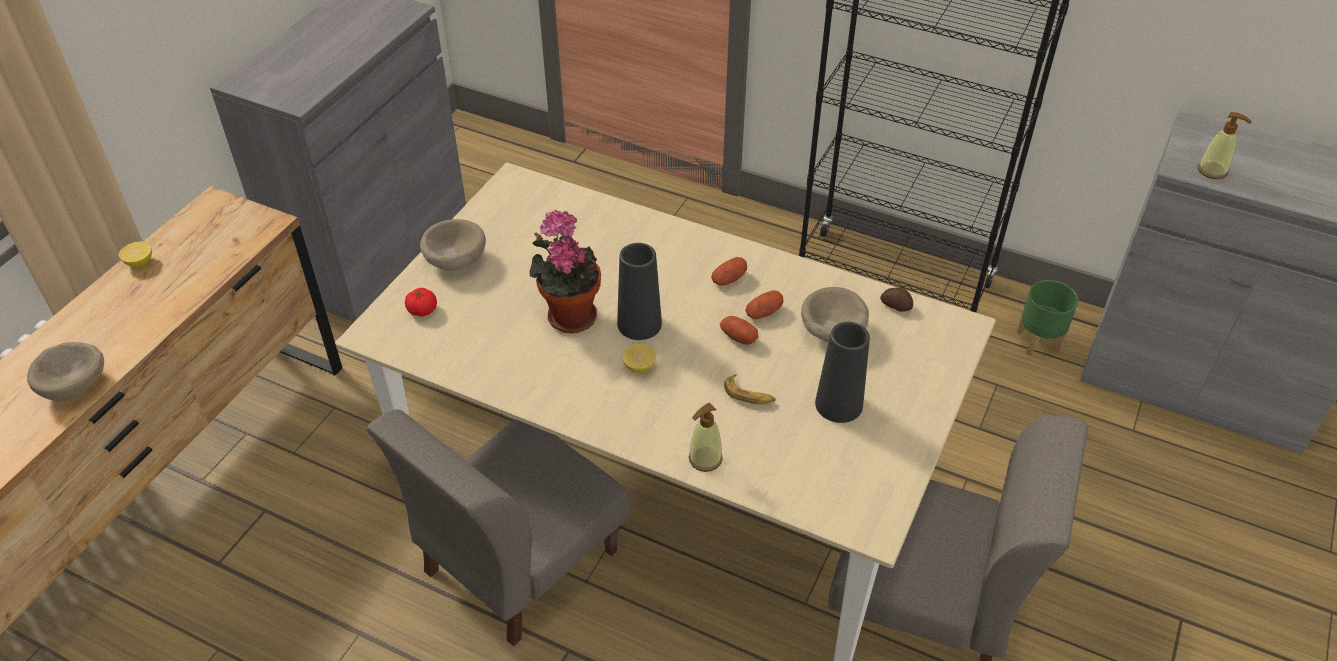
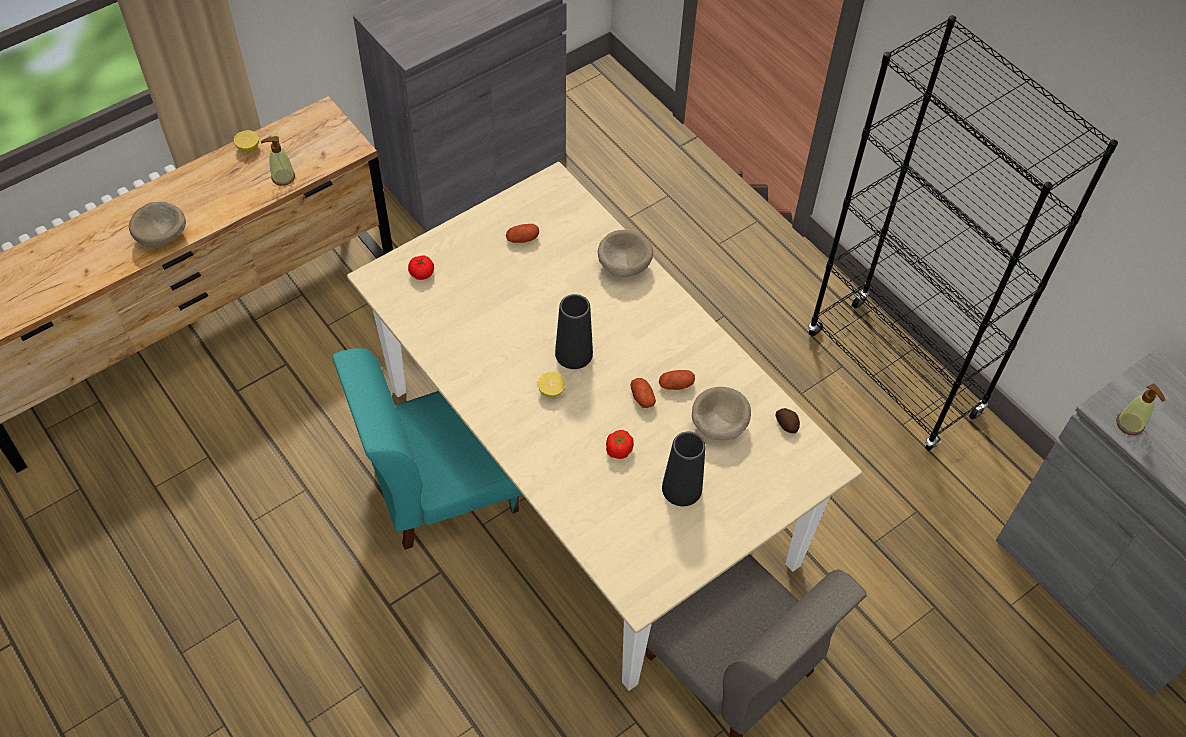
camera: 25 degrees right, 10 degrees up
grey chair [367,409,630,646] -> turquoise chair [332,348,522,550]
beige bowl [420,219,486,271] -> beige bowl moved to [598,230,653,277]
potted plant [529,210,601,333] -> none
soap dispenser [689,403,723,472] -> soap dispenser moved to [261,136,295,186]
potato [711,257,747,286] -> potato moved to [506,224,539,243]
banana [724,374,776,404] -> tomato [606,430,634,459]
green planter [1017,280,1078,356] -> none

